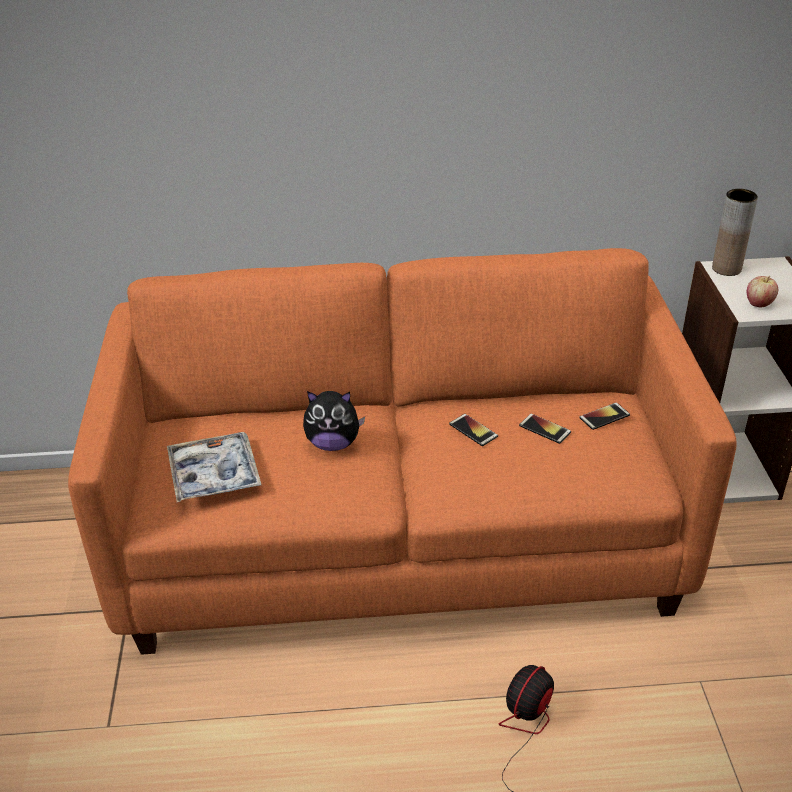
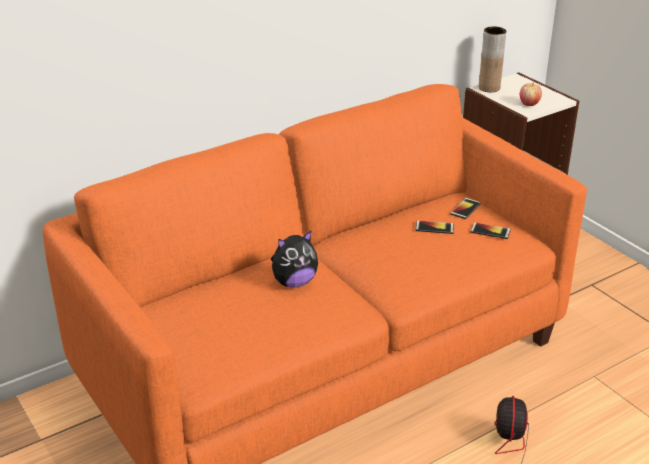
camera: 30 degrees left, 5 degrees down
tray [167,432,261,502] -> none
phone [449,414,498,446] -> phone moved to [470,222,511,239]

